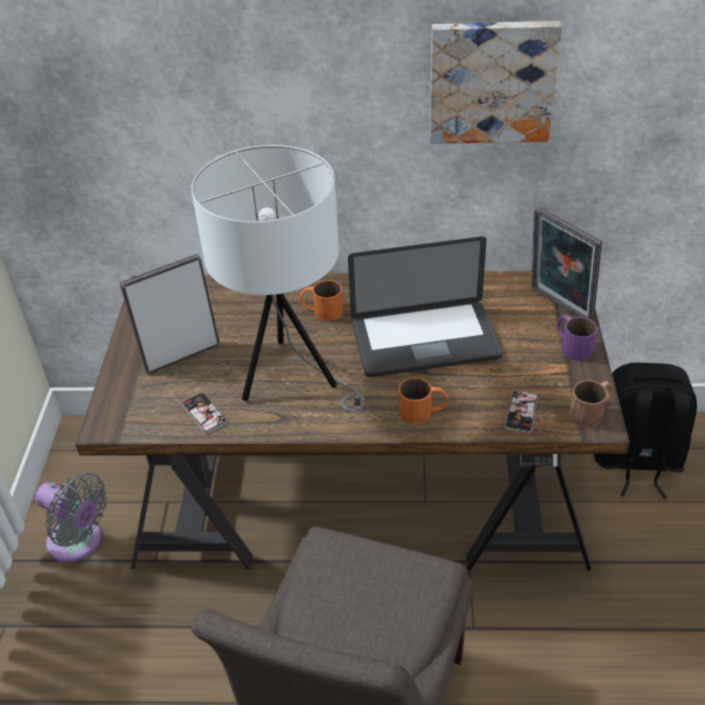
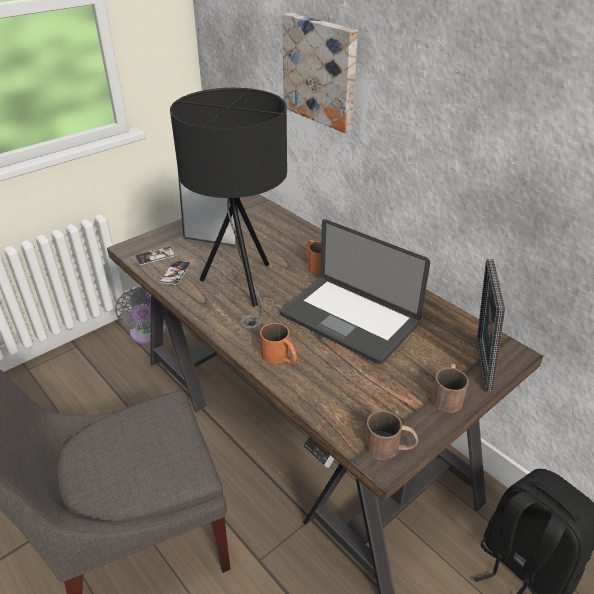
camera: 45 degrees right, 5 degrees down
white table lamp [191,145,366,412] -> black table lamp [170,88,287,329]
picture [430,21,562,144] -> picture moved to [282,13,358,133]
phone [505,390,538,433] -> phone moved to [135,246,176,266]
purple mug [557,315,597,361] -> brown mug [431,363,469,413]

